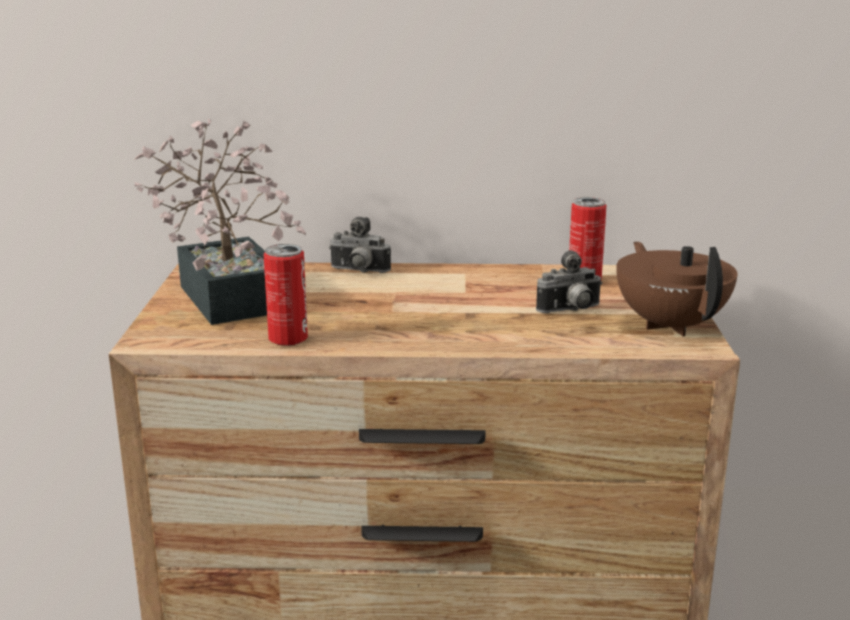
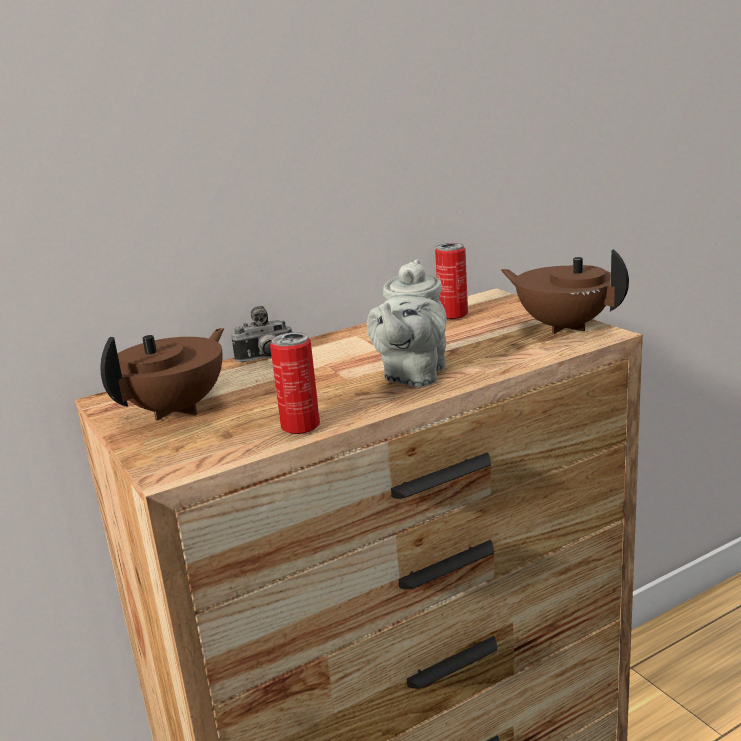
camera: 30 degrees left, 0 degrees up
potted plant [134,118,306,325] -> brown teapot [100,328,224,421]
camera [536,250,603,313] -> none
none -> grey teapot [367,259,447,387]

